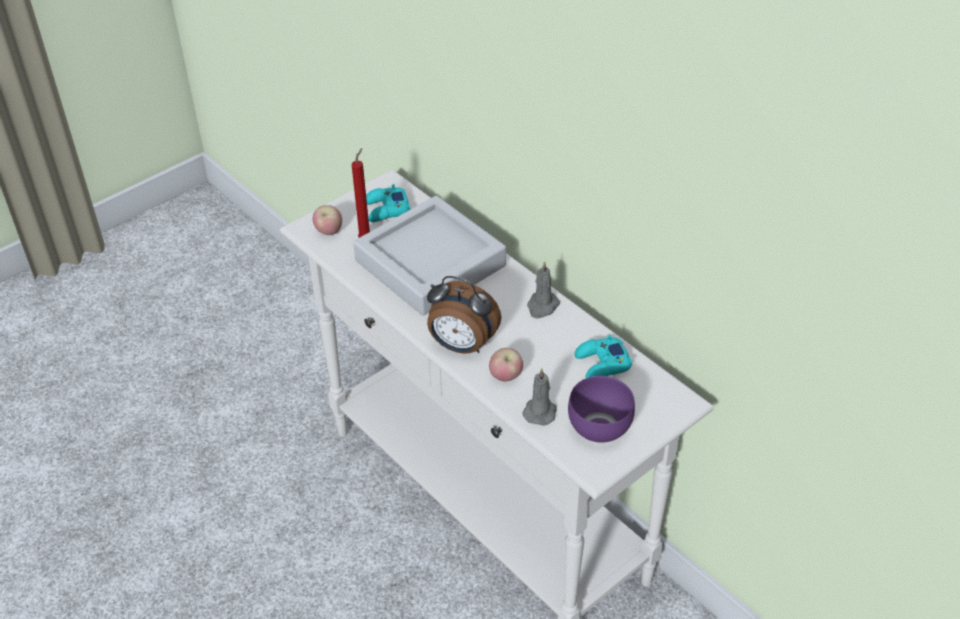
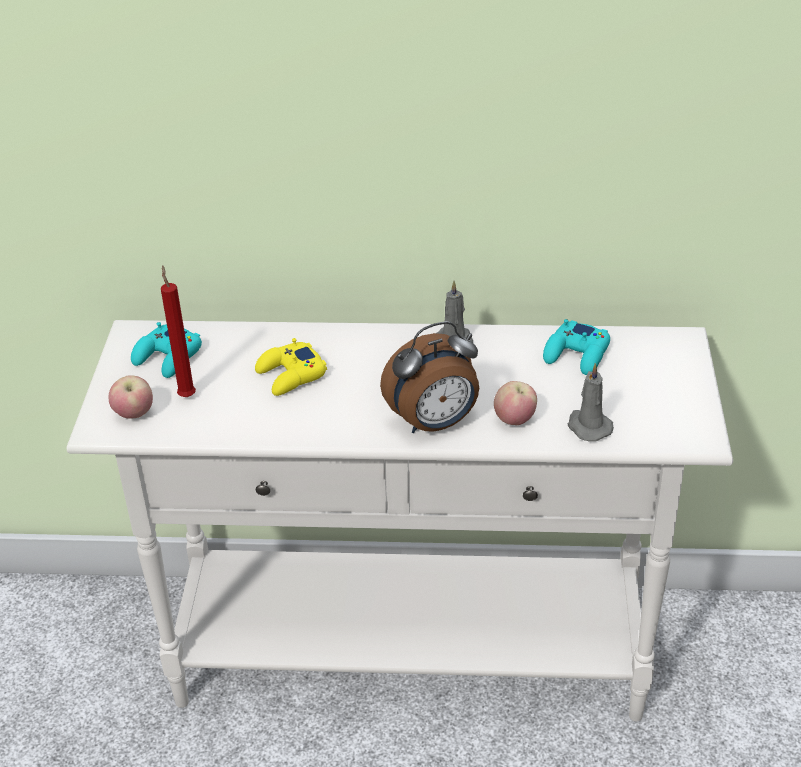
camera: 45 degrees left, 5 degrees down
grey tray [353,196,506,316] -> yellow game controller [255,338,327,396]
purple bowl [568,376,635,443] -> none

